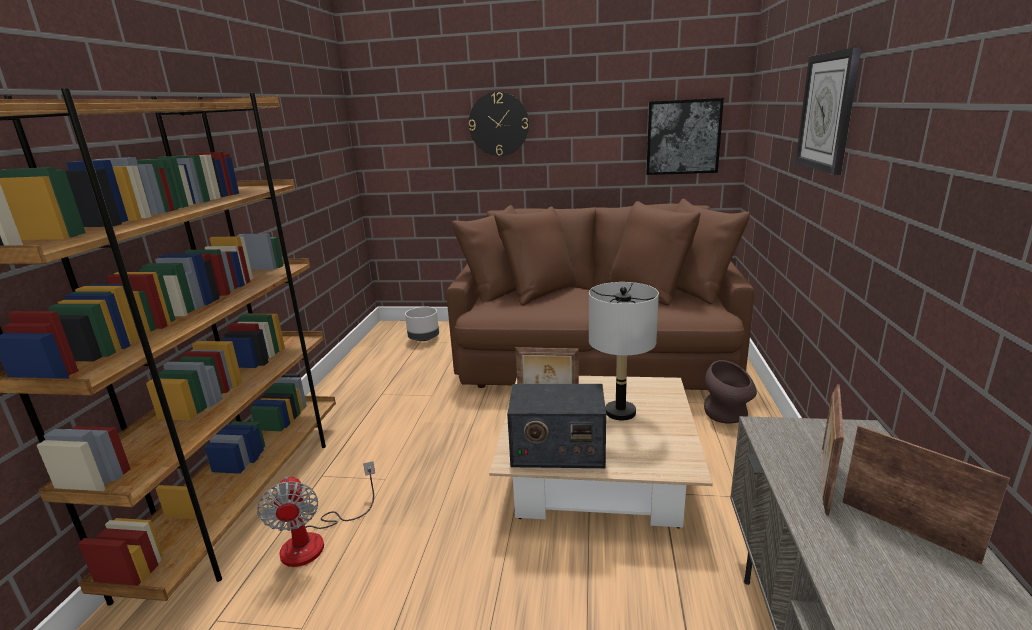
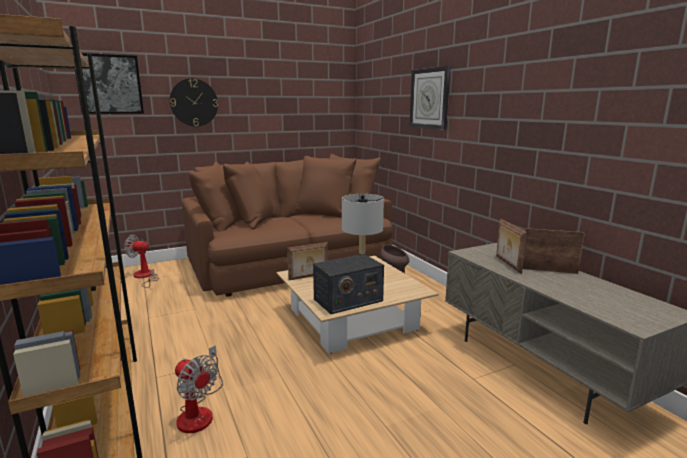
camera: 35 degrees left, 5 degrees down
grey planter [405,307,439,341] -> fan [124,234,159,288]
picture [646,98,724,175] -> picture moved to [75,53,144,114]

